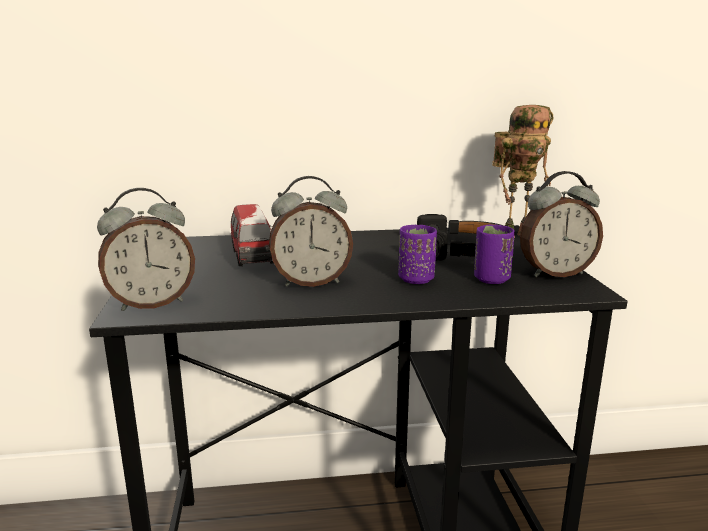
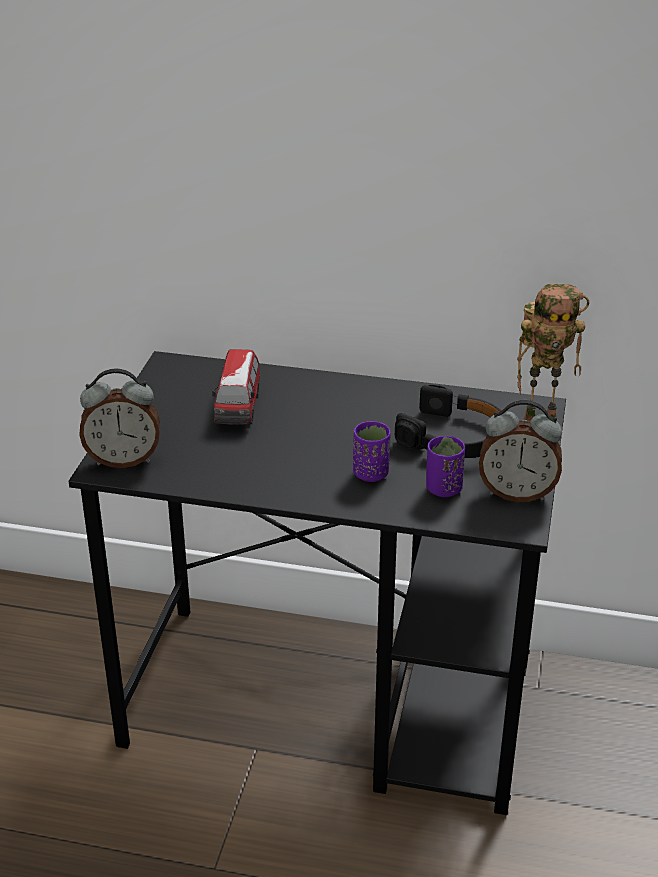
camera: 20 degrees right, 15 degrees up
alarm clock [269,176,353,287] -> none

